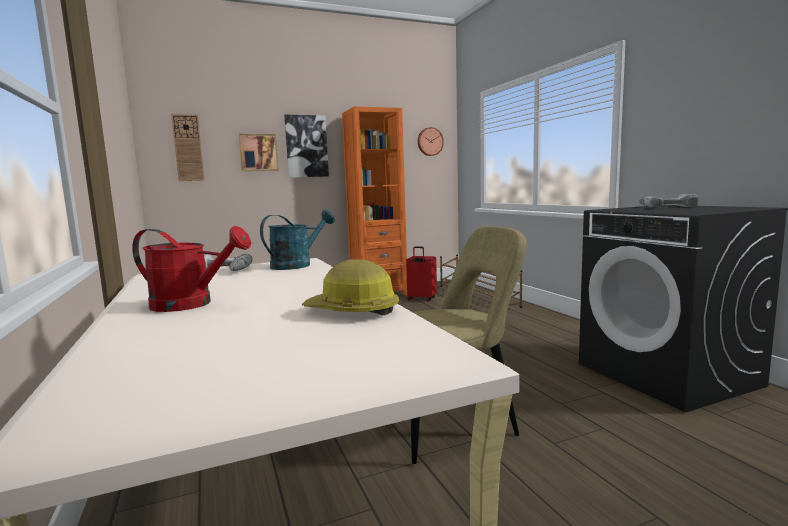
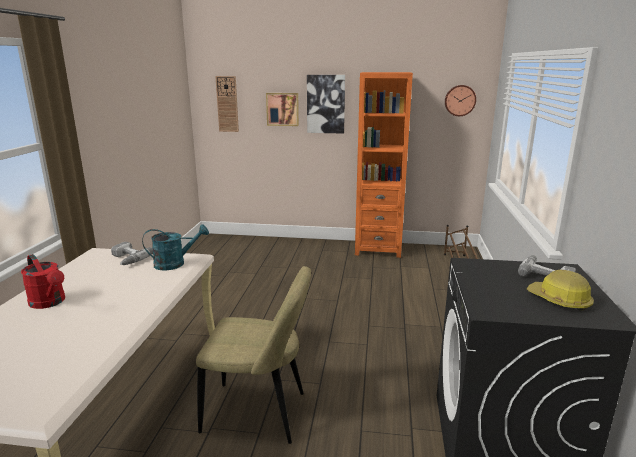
camera: 30 degrees right, 10 degrees up
hard hat [302,259,399,316] -> hard hat moved to [527,270,594,311]
red suitcase [406,246,437,301] -> none

